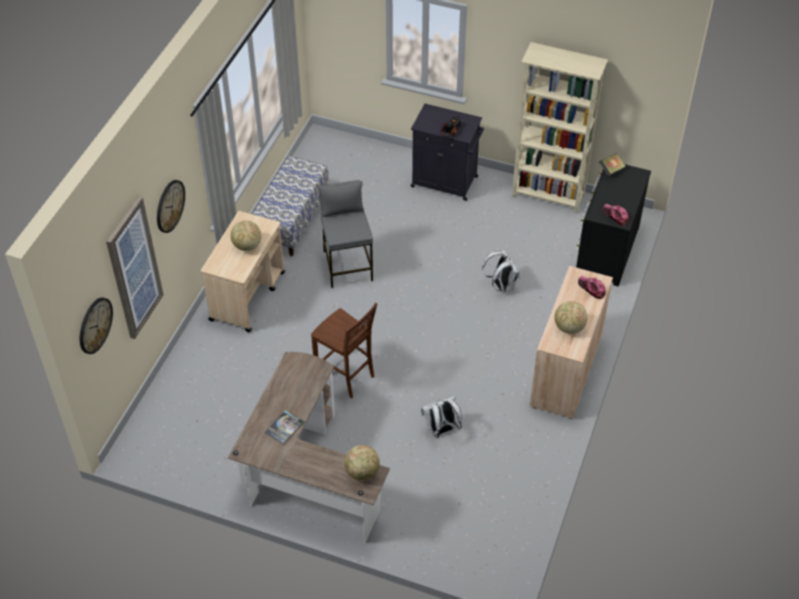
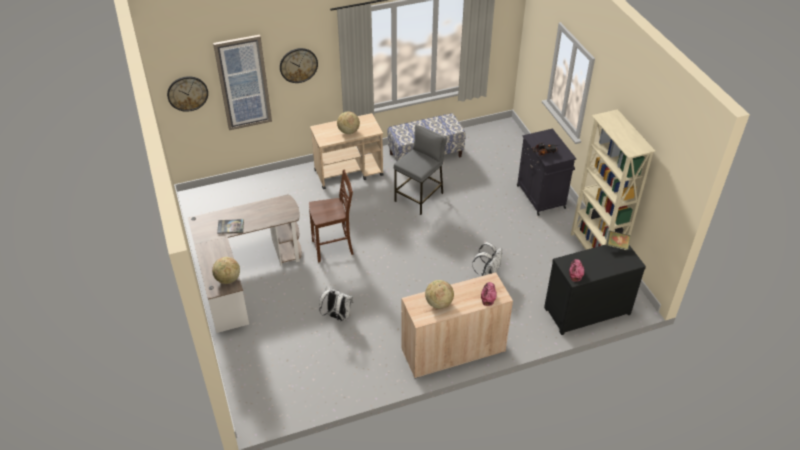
camera: 50 degrees right, 5 degrees down
brown chair [311,302,378,398] -> brown chair turned 105 degrees counterclockwise [309,169,353,262]

